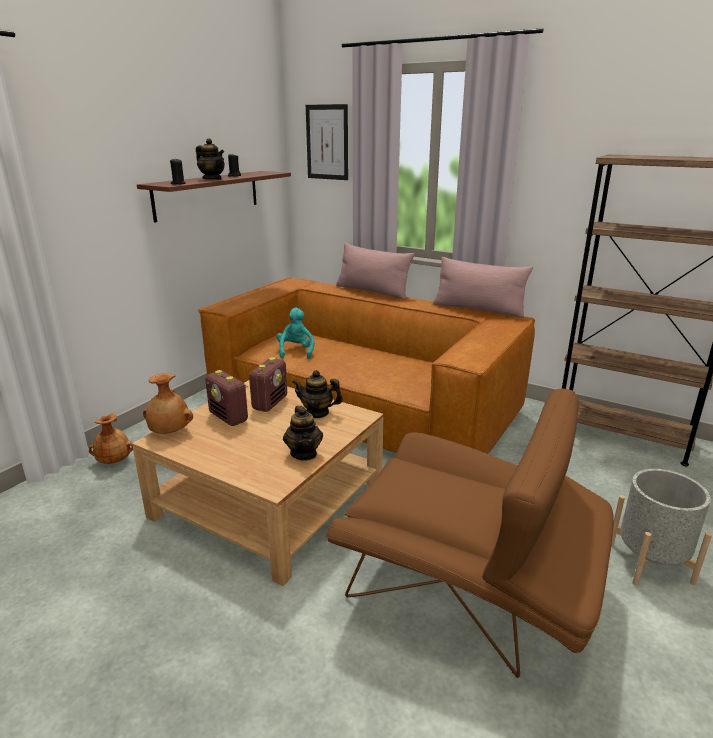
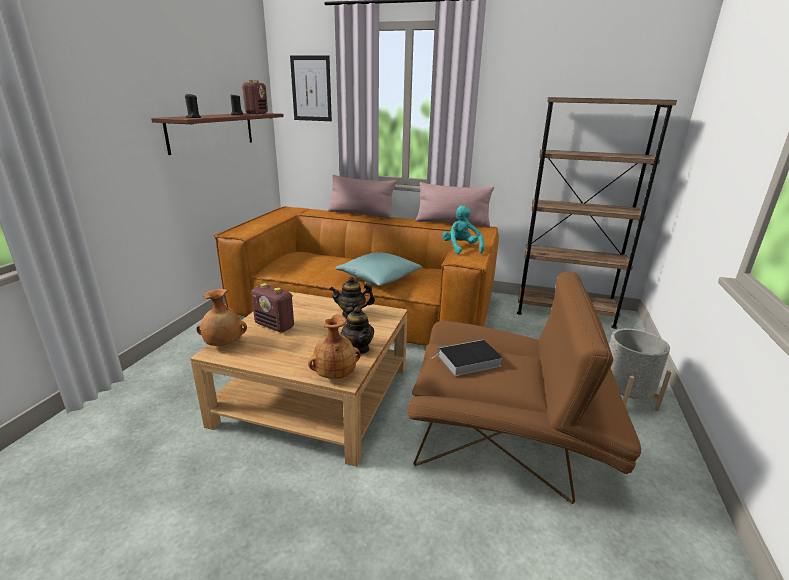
camera: 15 degrees left, 0 degrees up
brown vase [89,413,133,464] -> brown vase moved to [308,314,361,379]
teapot [196,138,225,180] -> none
radio [249,357,287,412] -> radio moved to [242,80,268,114]
turquoise plush toy [276,308,314,359] -> turquoise plush toy moved to [442,205,484,254]
none -> turquoise pillow [335,252,422,286]
none -> book [430,340,503,376]

